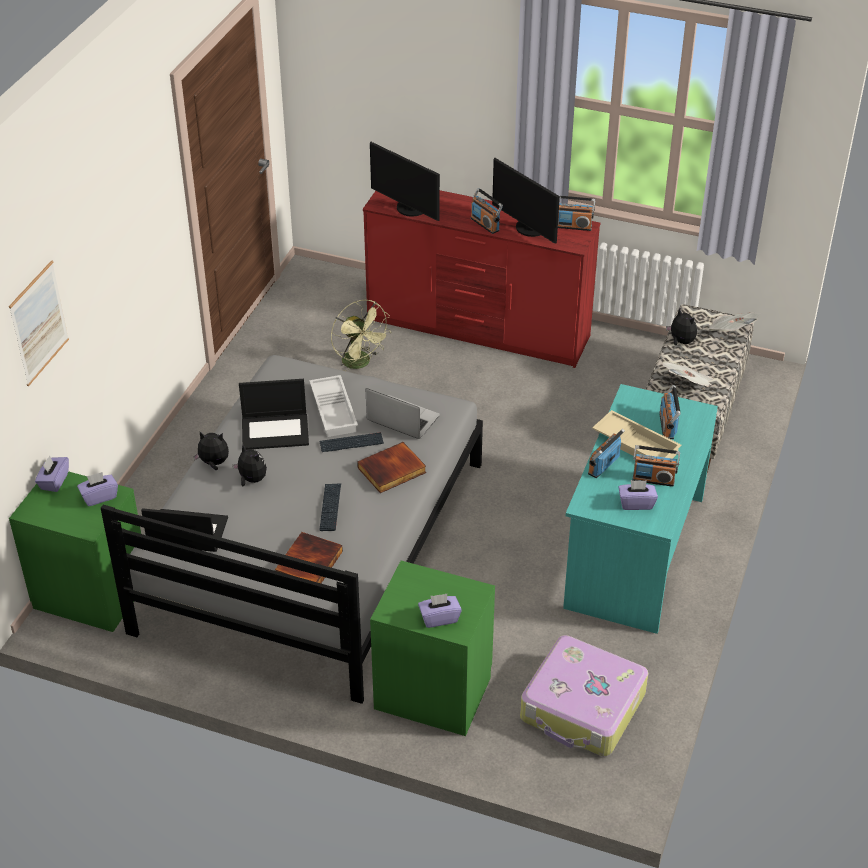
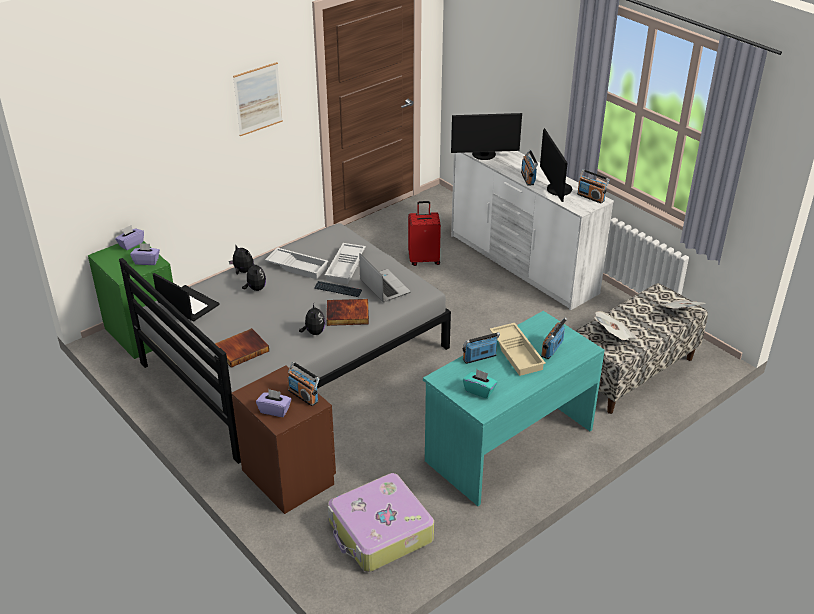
camera: 30 degrees right, 5 degrees down
picture [9,260,69,386] -> picture moved to [233,62,283,136]
laptop [239,379,309,450] -> white tray [265,248,328,279]
keyboard [319,483,341,531] -> none
green fan [331,300,392,371] -> red suitcase [408,201,441,266]
red dresser [363,190,600,368] -> white dresser [451,151,614,311]
monitor [370,141,440,221] -> monitor turned 75 degrees counterclockwise [451,113,522,160]
green nightstand [370,561,495,736] -> brown nightstand [231,366,336,514]
purple tissue box [618,480,658,510] -> turquoise tissue box [463,369,498,399]
radio [632,445,680,487] -> radio moved to [288,362,319,406]
plush toy [666,308,697,345] -> plush toy moved to [299,304,325,335]

